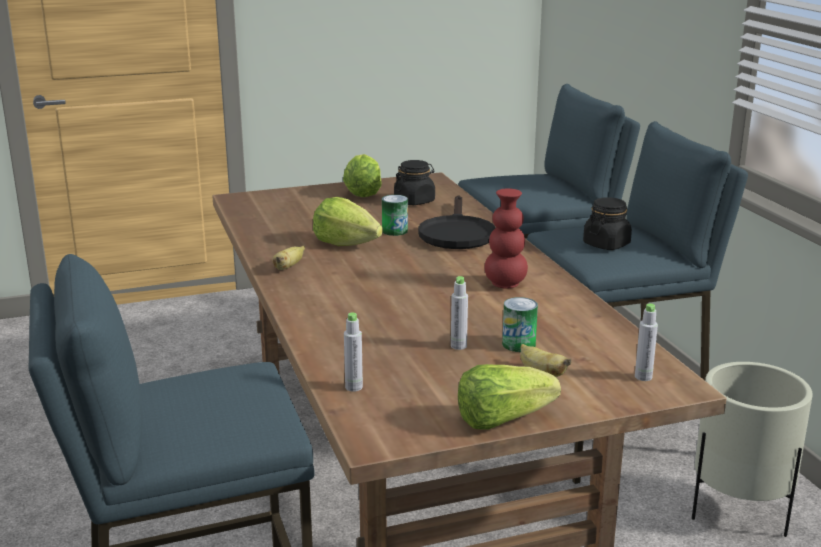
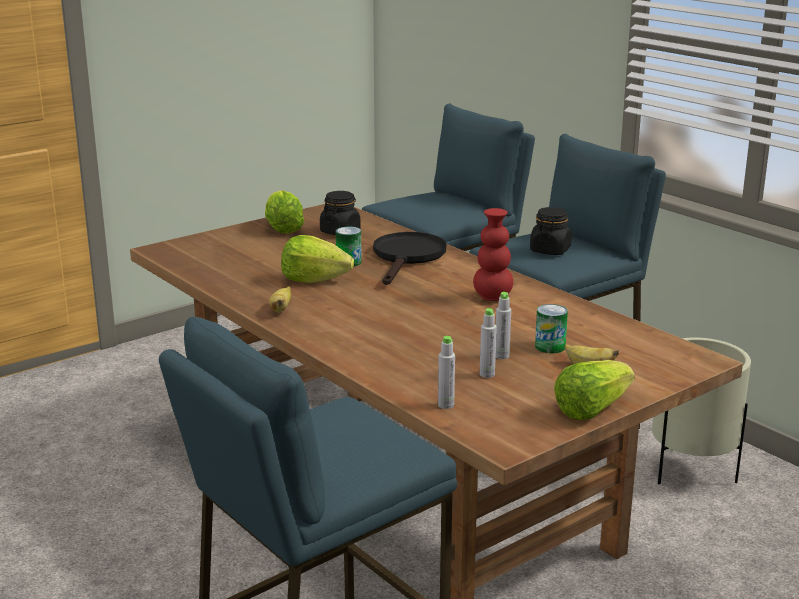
camera: 20 degrees left, 0 degrees up
black frying pan [418,196,496,249] -> black frying pan turned 150 degrees counterclockwise [373,232,446,285]
grey bottle [635,303,658,381] -> grey bottle moved to [480,308,497,378]

